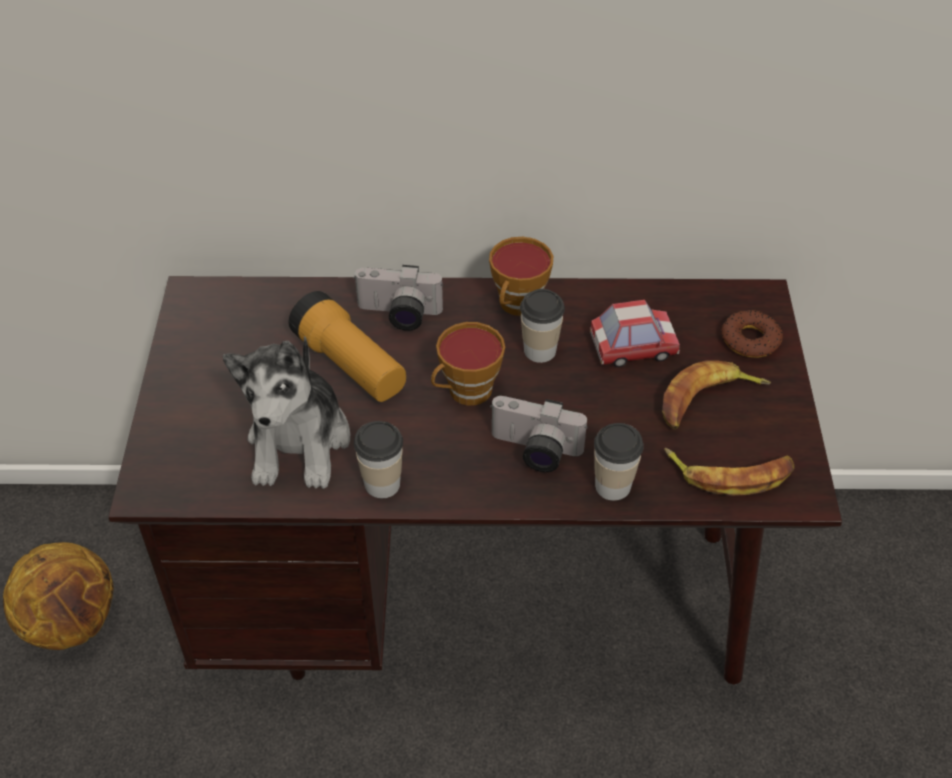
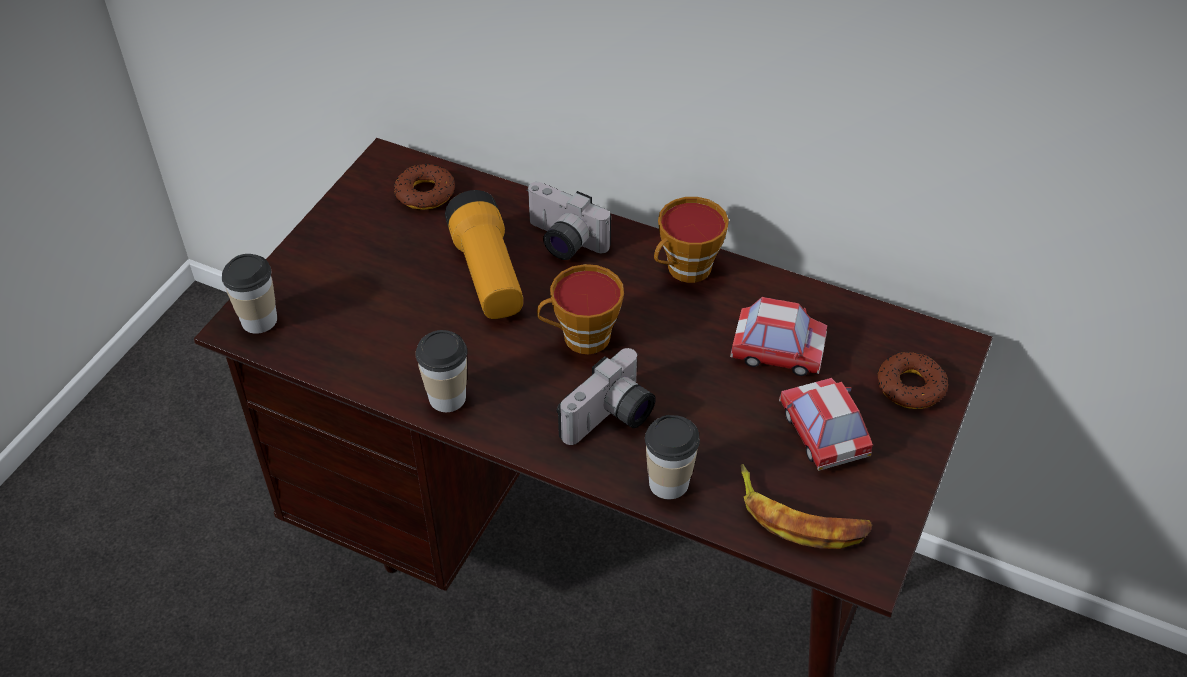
camera: 25 degrees right, 0 degrees up
basketball [3,542,114,650] -> none
plush toy [223,336,350,489] -> none
camera [490,396,588,472] -> camera turned 90 degrees counterclockwise [557,348,656,445]
cup [520,289,565,363] -> cup moved to [222,254,277,334]
banana [662,360,771,429] -> toy car [779,378,873,471]
none -> donut [394,164,455,210]

